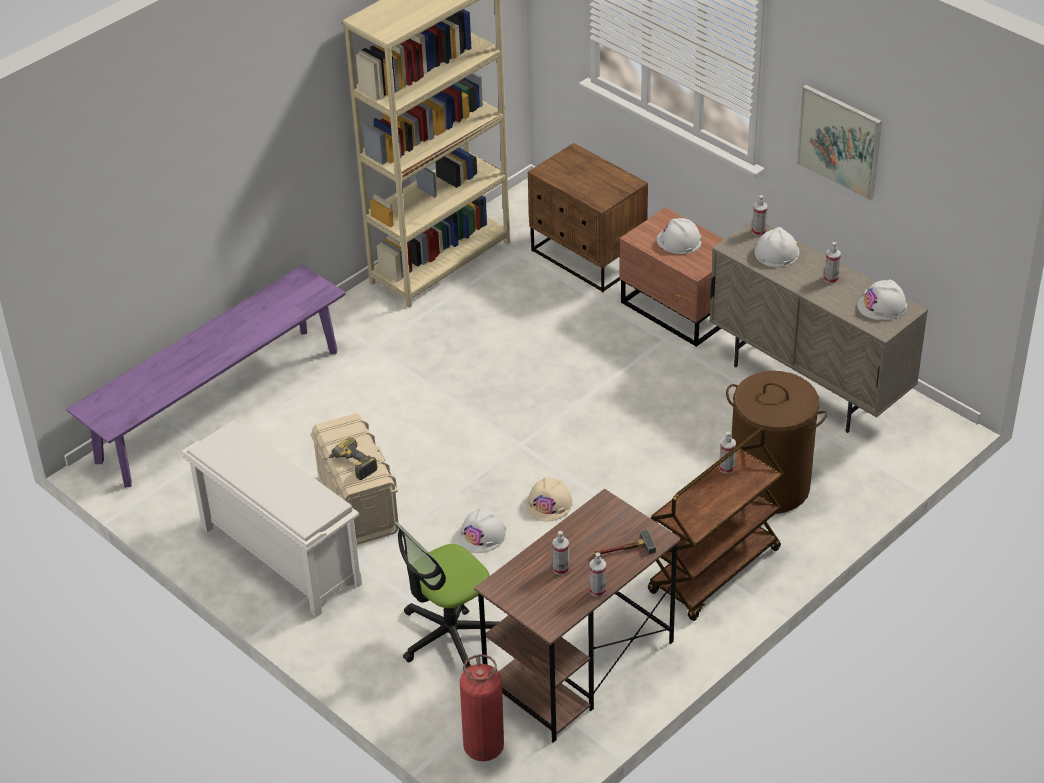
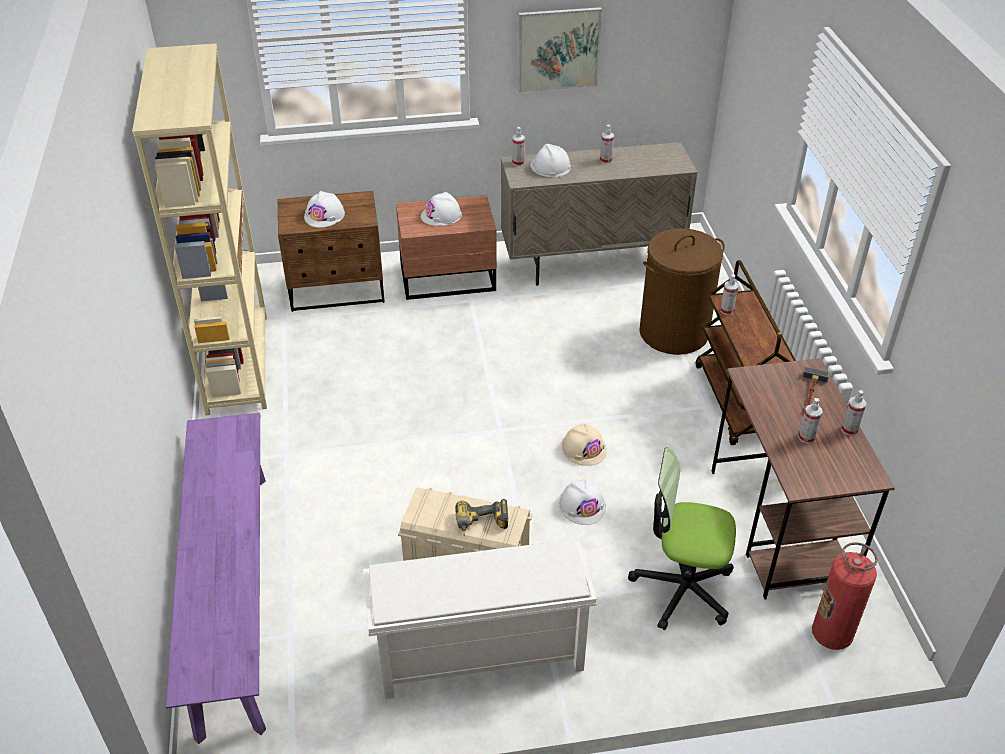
camera: 55 degrees left, 0 degrees up
office chair [394,522,499,671] -> office chair turned 105 degrees clockwise [628,447,736,630]
white hard hat [858,280,907,320] -> white hard hat moved to [304,191,345,228]

